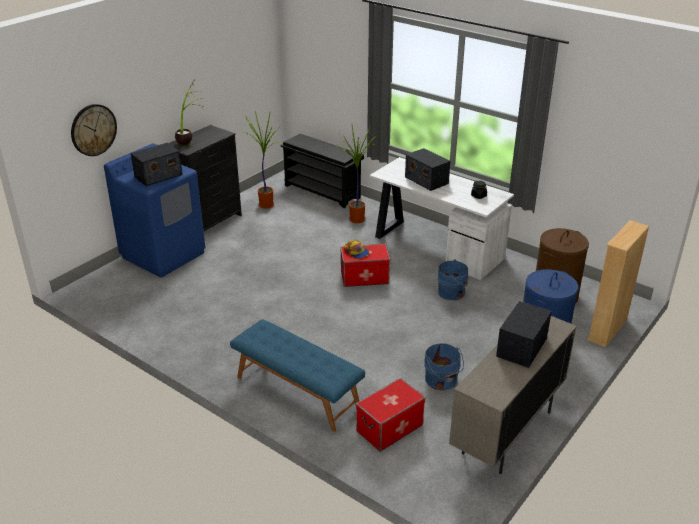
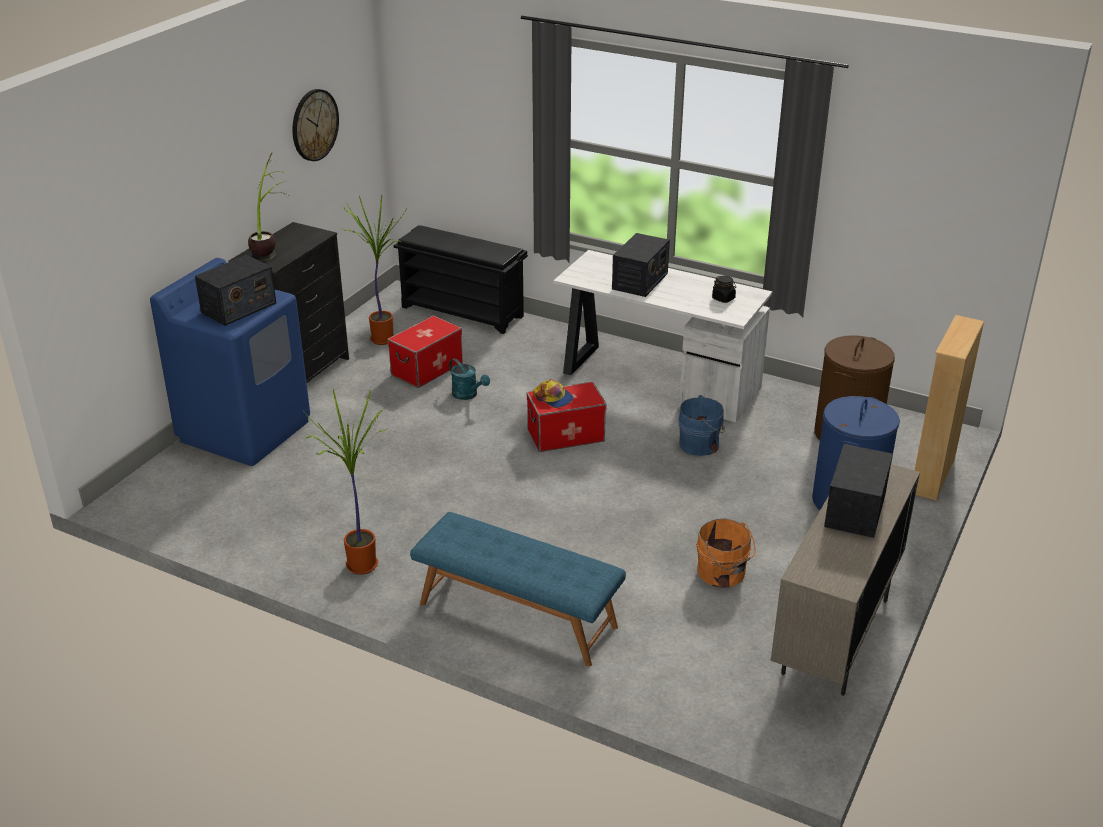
camera: 10 degrees left, 0 degrees up
wall clock [71,104,117,156] -> wall clock moved to [292,89,339,161]
potted plant [336,125,375,223] -> potted plant moved to [304,388,389,575]
storage box [356,378,425,452] -> storage box moved to [387,315,463,388]
radio [405,148,450,191] -> radio turned 105 degrees counterclockwise [612,233,670,297]
blue bucket [424,343,464,390] -> orange bucket [696,519,756,588]
none -> turquoise watering can [449,359,490,400]

